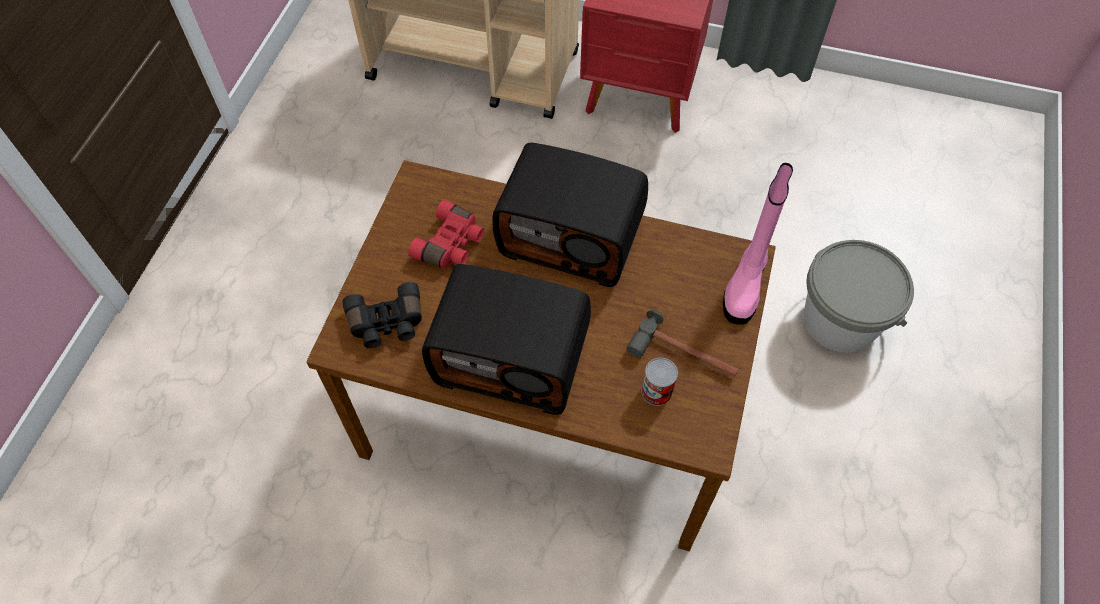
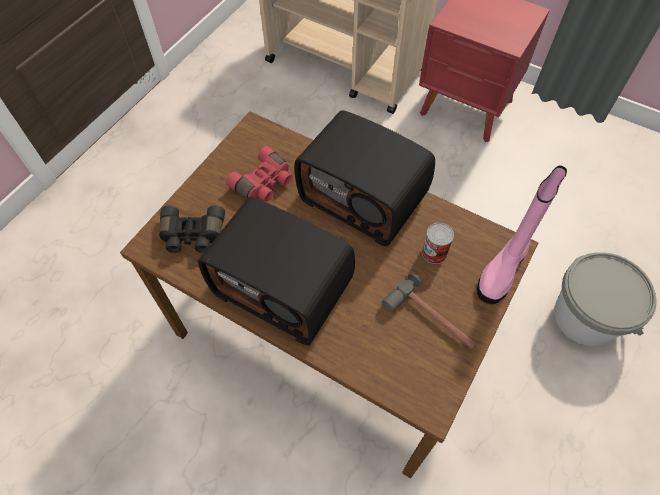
camera: 15 degrees right, 0 degrees up
can [641,358,678,406] -> can moved to [422,223,454,264]

